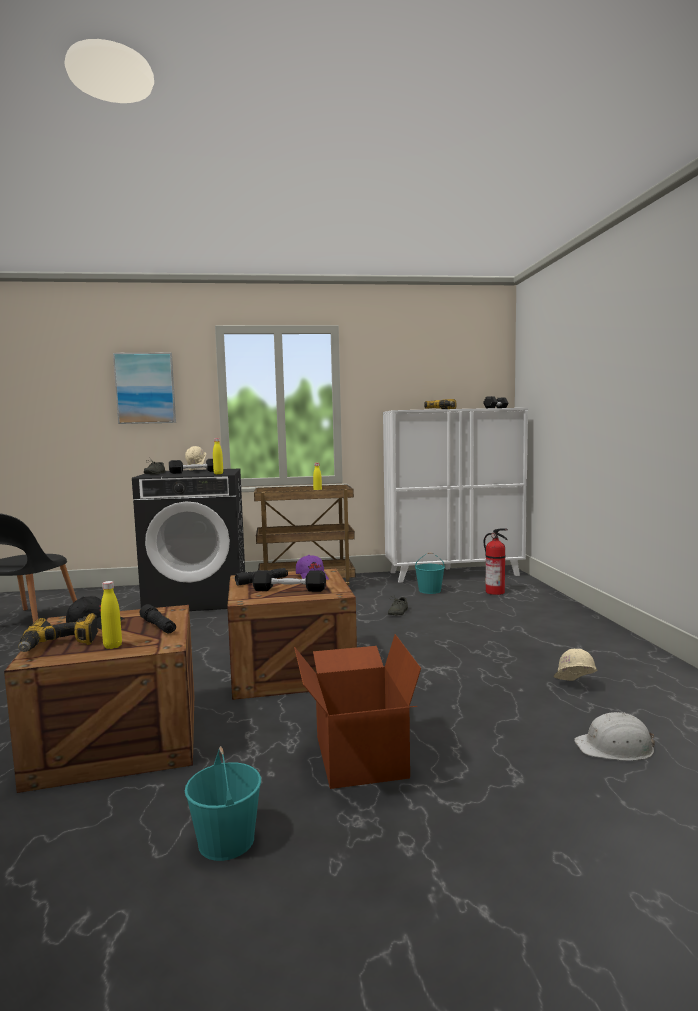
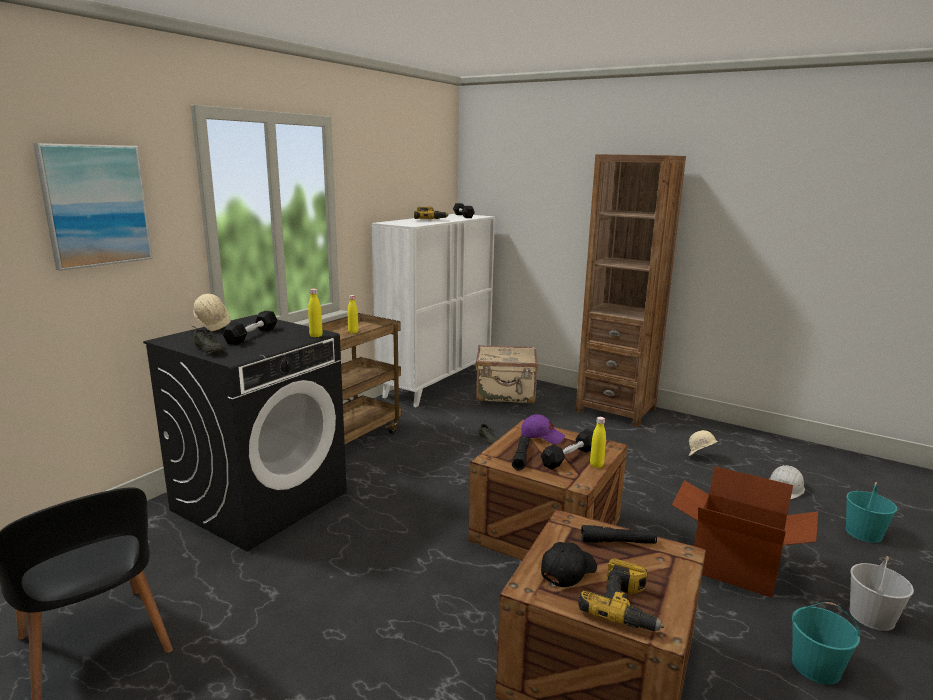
camera: 50 degrees left, 10 degrees up
yellow bottle [101,581,122,649] -> yellow bottle moved to [590,417,606,468]
turquoise bucket [415,553,445,594] -> turquoise bucket moved to [846,482,897,543]
fire extinguisher [484,528,508,595] -> beige suitcase [475,345,538,403]
none -> brown bookcase [576,154,686,427]
none -> white bucket [849,556,914,631]

